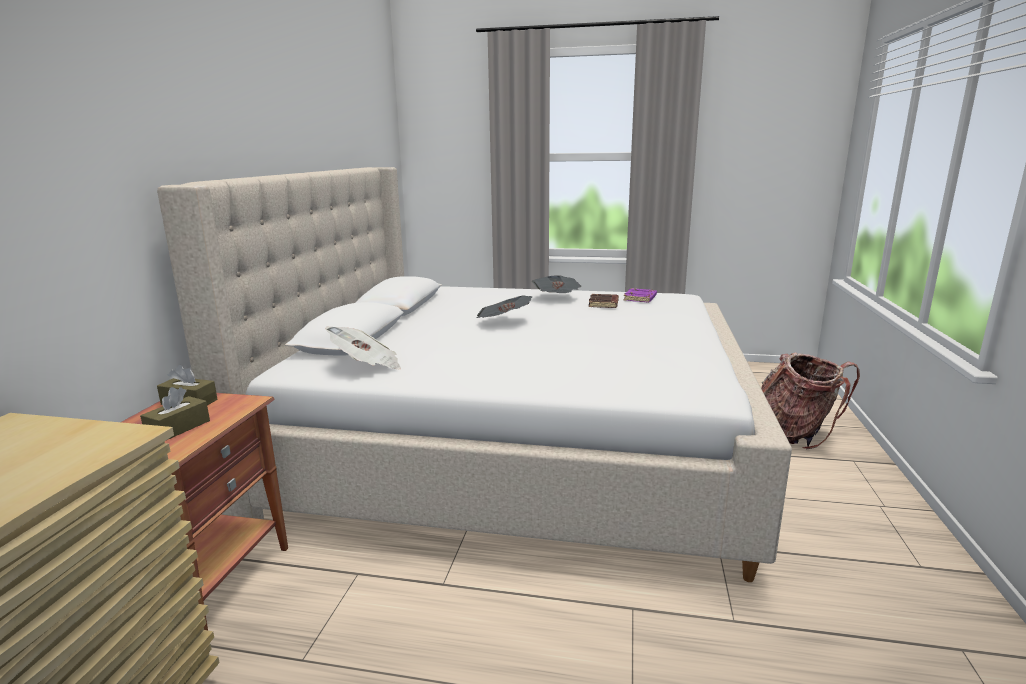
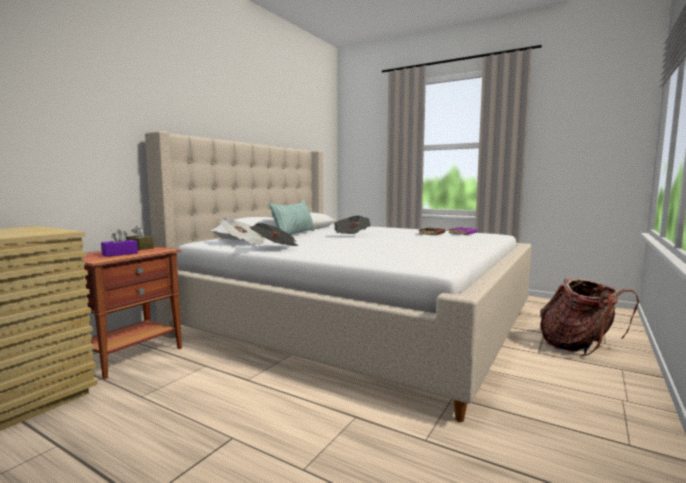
camera: 20 degrees right, 10 degrees down
brown tissue box [140,387,210,440] -> purple tissue box [101,229,138,257]
newspaper [531,275,581,293] -> newspaper moved to [250,223,298,246]
none -> pillow [269,200,314,235]

